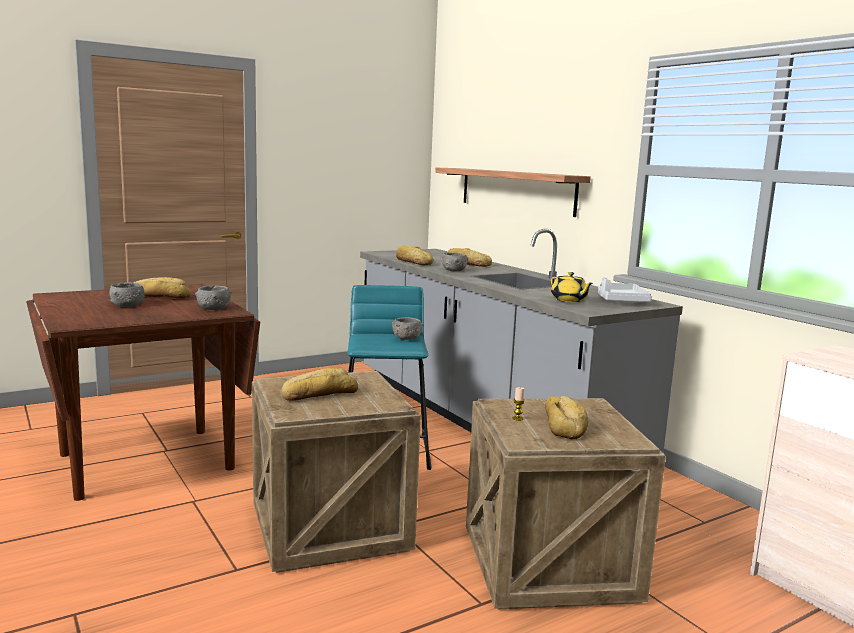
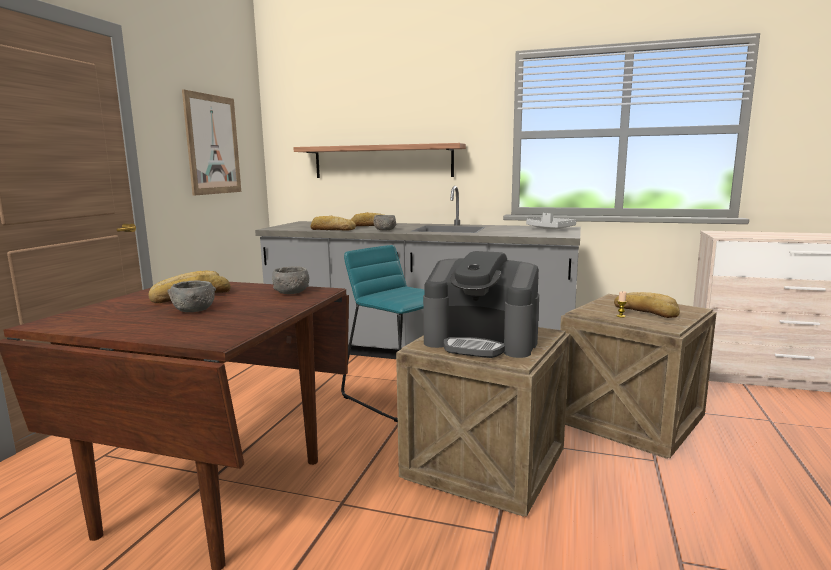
camera: 40 degrees left, 0 degrees up
bread [281,368,358,401] -> coffee machine [423,251,539,358]
grey bowl [392,317,424,340] -> none
yellow teapot [551,272,593,302] -> none
none -> picture [182,89,241,196]

